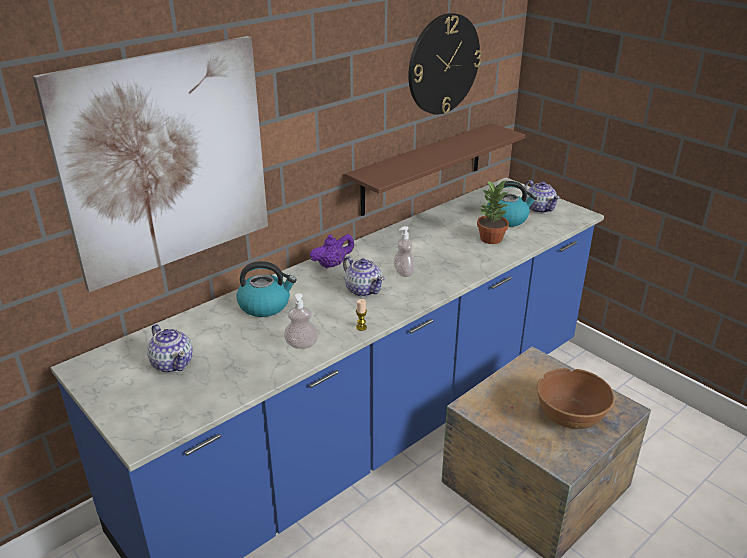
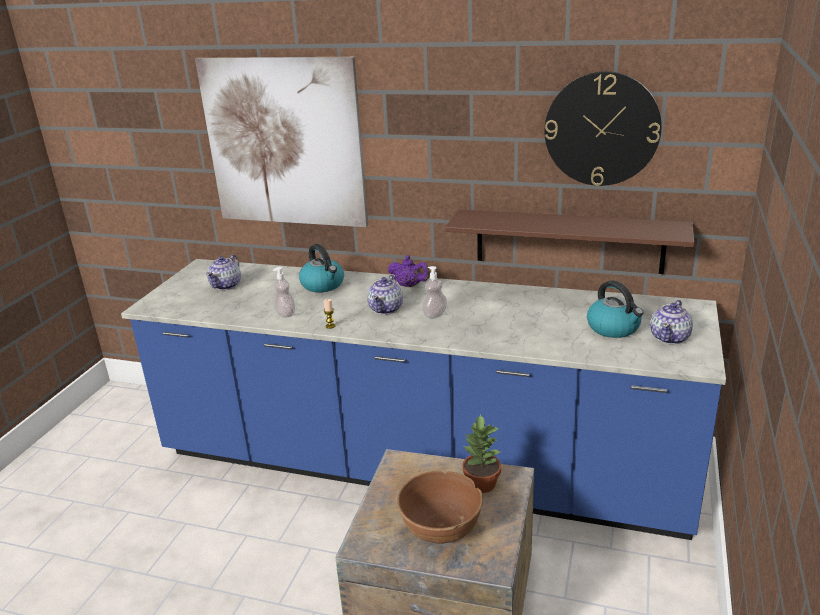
camera: 60 degrees right, 5 degrees down
potted plant [477,180,509,244] -> potted plant moved to [462,414,502,493]

